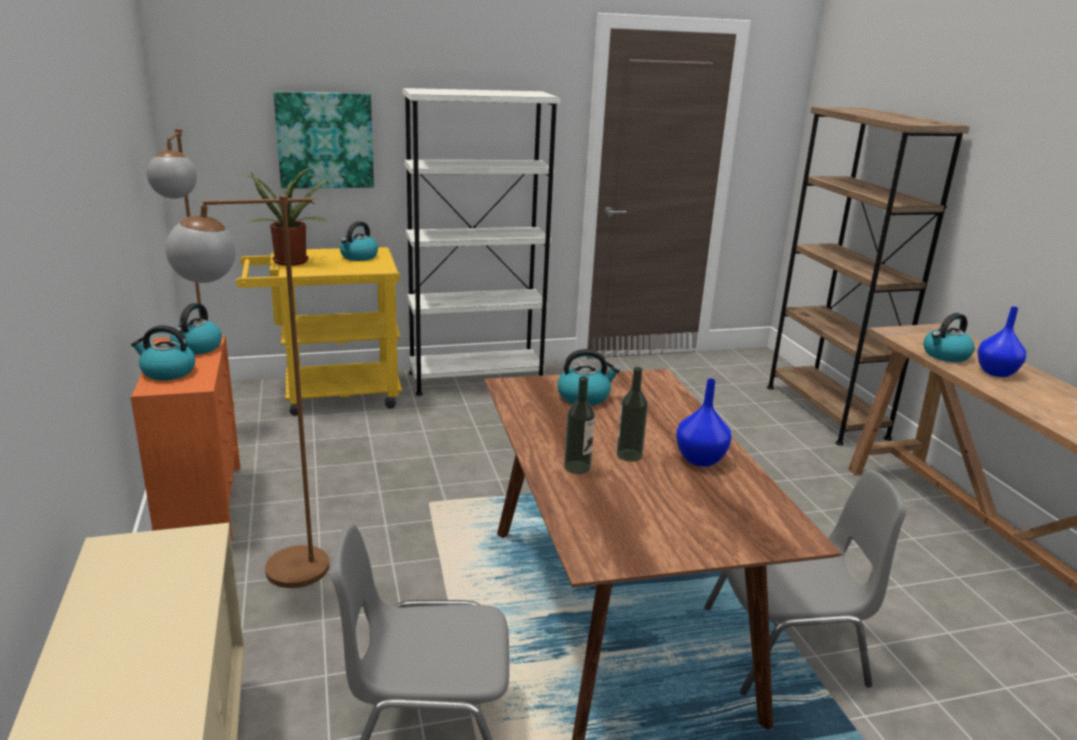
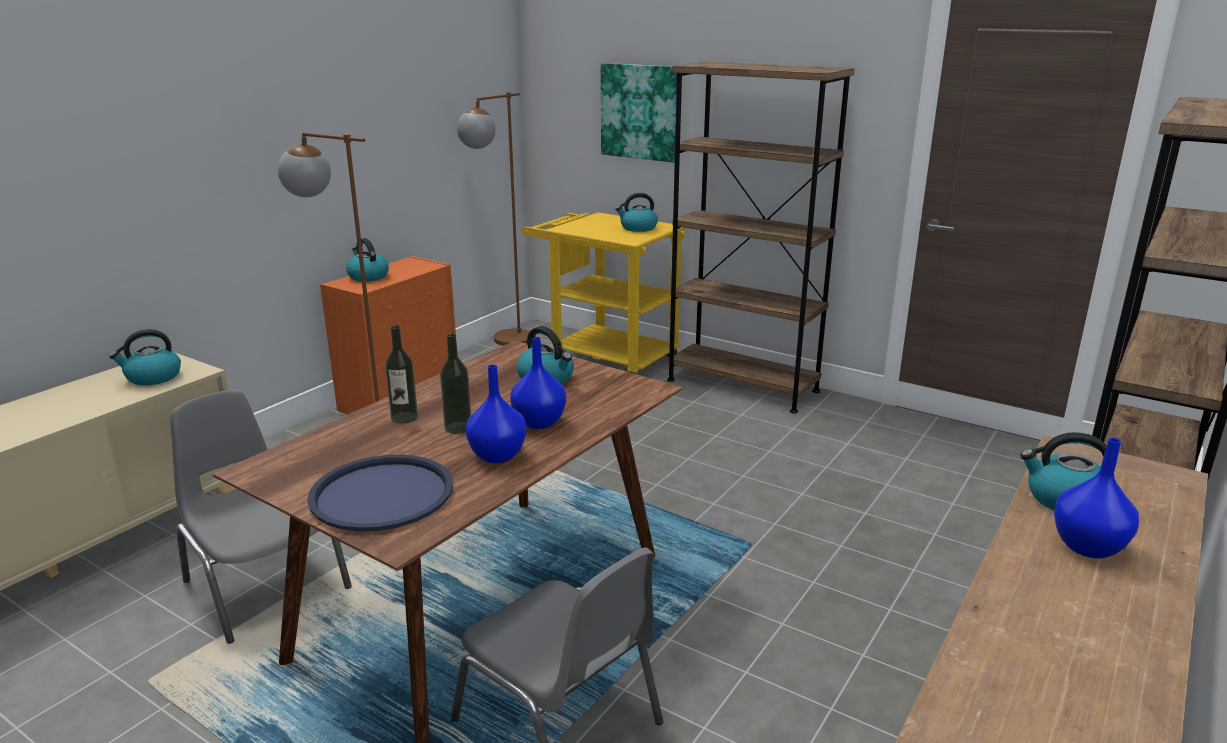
camera: 50 degrees right, 0 degrees up
kettle [170,303,222,355] -> kettle moved to [109,329,181,385]
potted plant [239,166,328,266] -> none
white bookcase [402,88,560,396] -> brown bookcase [667,62,855,414]
none -> blue tray [307,454,453,532]
none -> blue vase [510,337,566,429]

